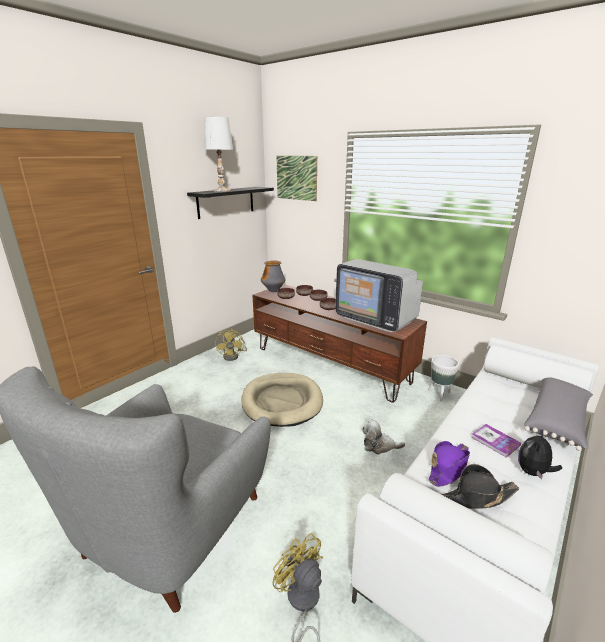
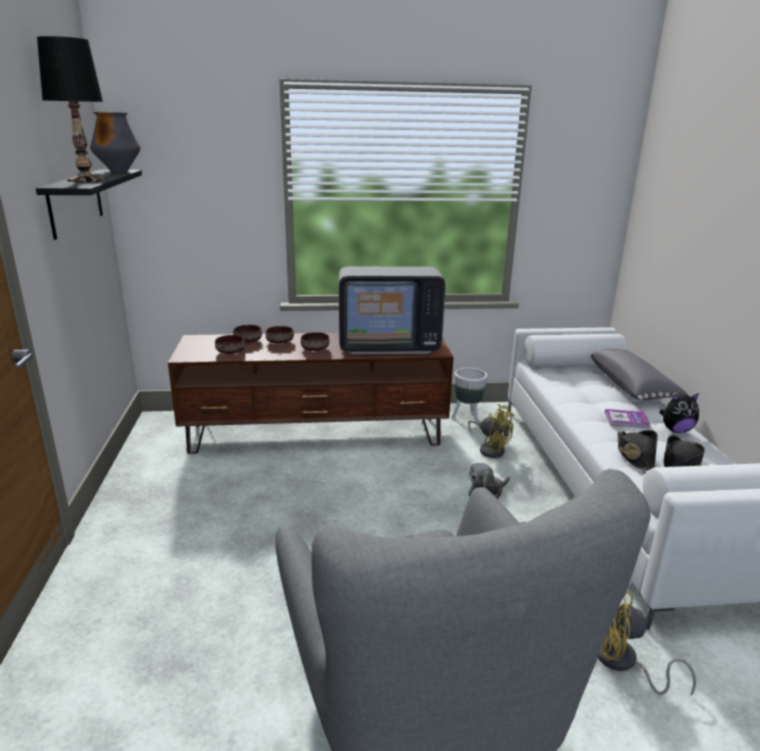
camera: 45 degrees left, 0 degrees up
white table lamp [204,117,233,192] -> black table lamp [37,36,105,182]
yellow fan [215,328,247,361] -> yellow fan moved to [468,404,514,458]
beige dog bed [241,373,323,427] -> none
vase [261,260,286,292] -> vase moved to [90,112,141,172]
picture [276,156,317,201] -> none
purple hat [428,441,470,487] -> black hat [618,430,658,470]
plush toy [518,429,562,480] -> plush toy turned 90 degrees counterclockwise [659,393,699,433]

